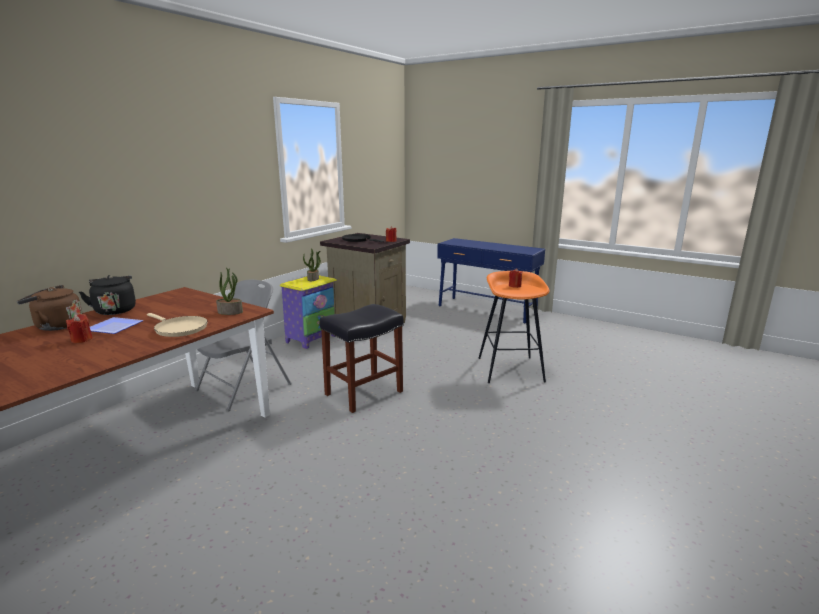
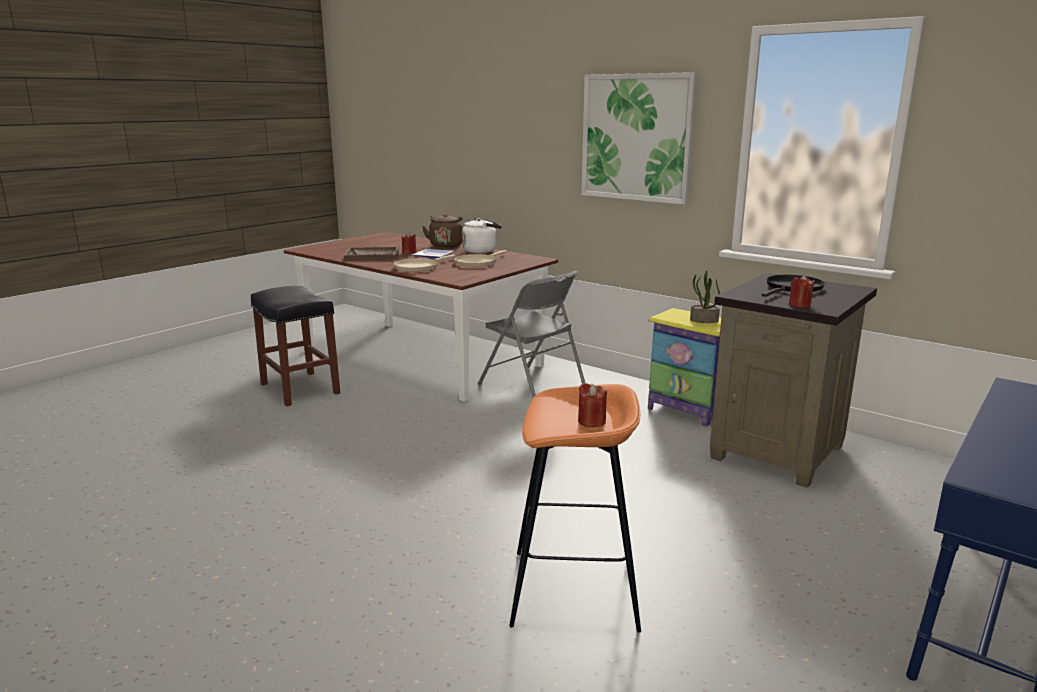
camera: 95 degrees right, 0 degrees up
black kettle [79,275,136,315] -> white kettle [462,218,502,254]
potted plant [216,267,243,315] -> none
black stool [319,304,404,413] -> black stool moved to [251,286,340,406]
none -> brown tray [344,247,399,261]
none -> beige frying pan [454,250,507,267]
none -> picture [581,72,697,205]

